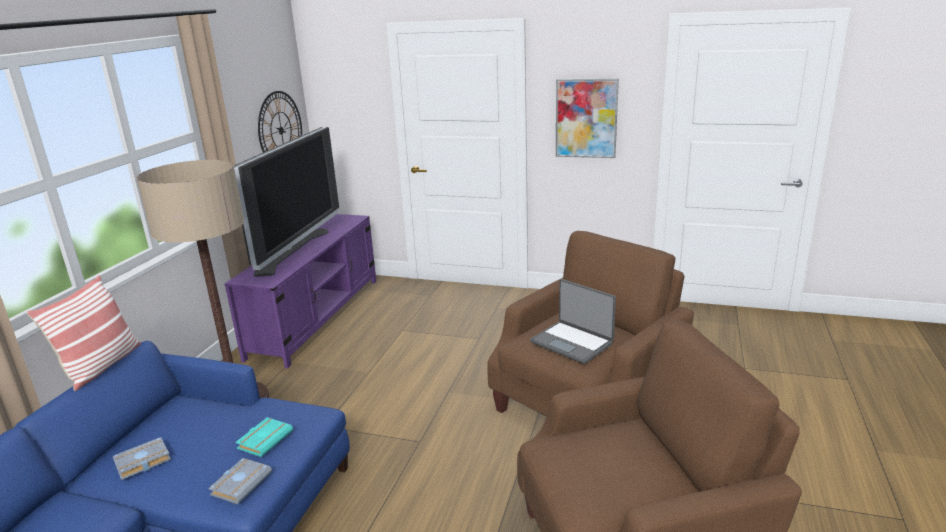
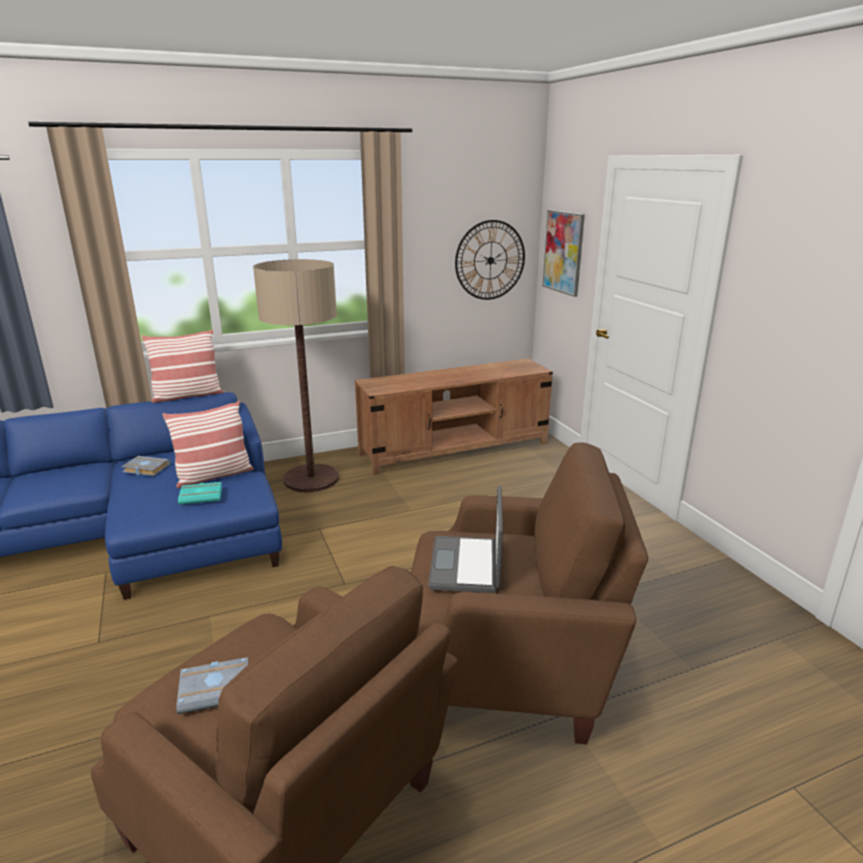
camera: 50 degrees right, 0 degrees up
grey book [208,458,272,505] -> grey book moved to [177,657,248,714]
purple tv stand [224,214,376,368] -> brown tv stand [355,359,553,475]
television [234,127,339,277] -> none
picture [556,79,619,158] -> picture moved to [543,210,585,297]
none -> pillow [162,401,254,488]

